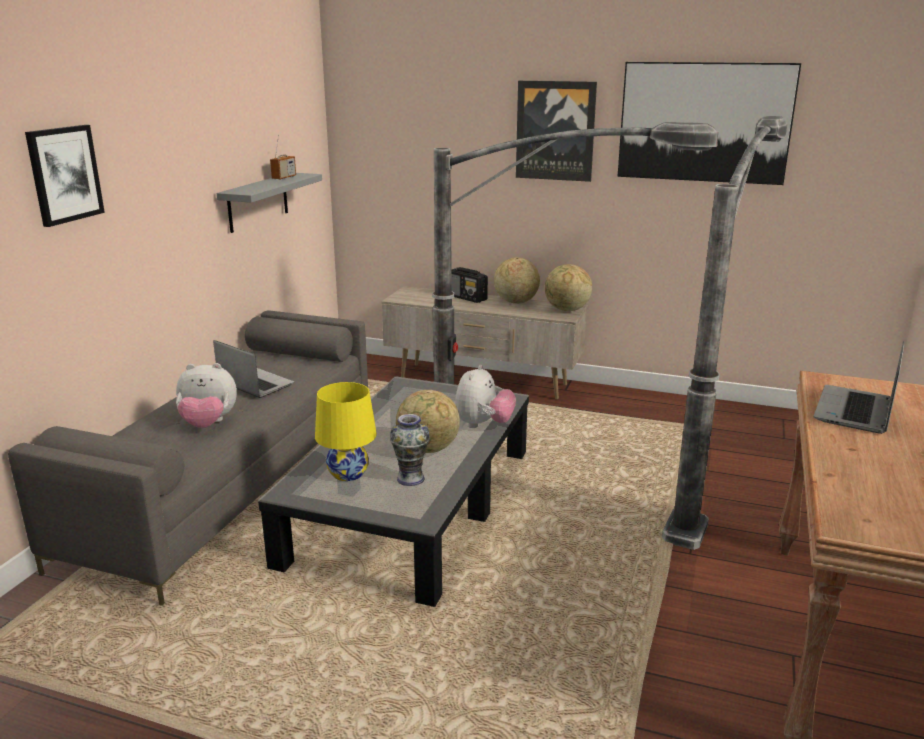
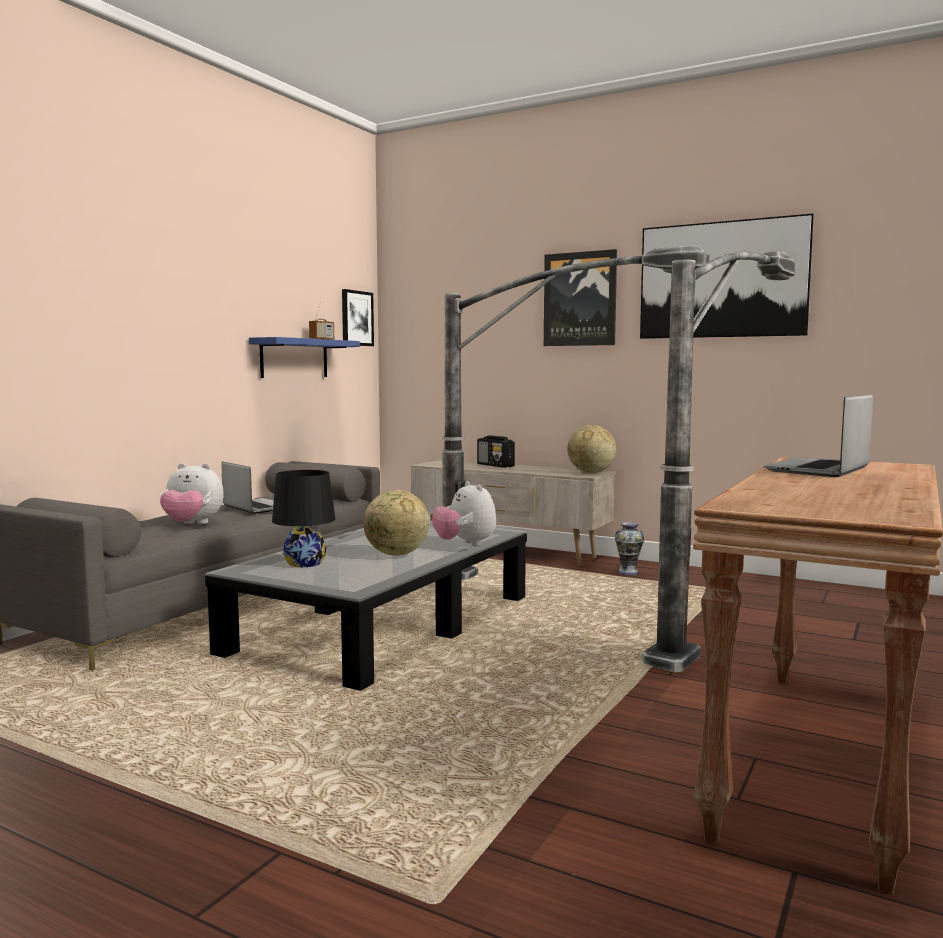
camera: 10 degrees right, 15 degrees down
picture [25,125,105,227] -> picture moved to [342,289,374,346]
grey shelf [217,173,322,233] -> blue shelf [249,337,360,378]
yellow table lamp [315,382,377,481] -> black table lamp [272,470,335,567]
vase [390,414,430,486] -> vase moved to [615,522,644,576]
plush toy [455,364,516,428] -> plush toy turned 120 degrees clockwise [432,481,496,546]
globe [494,257,540,304] -> none

